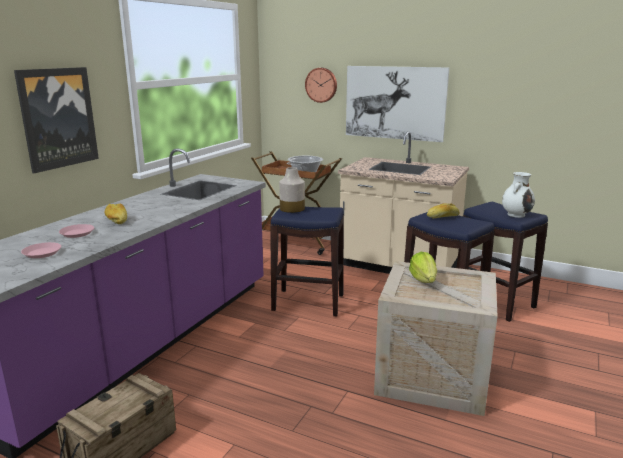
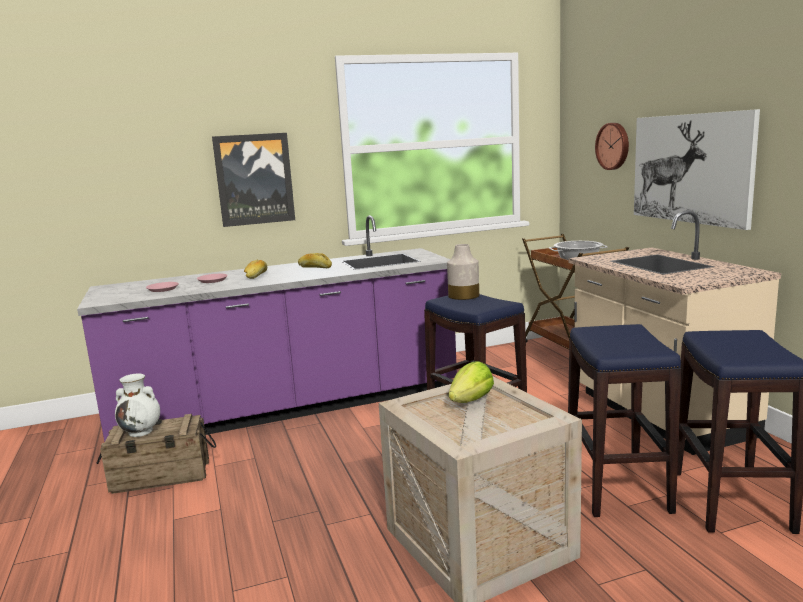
camera: 45 degrees right, 5 degrees down
bread [427,203,460,218] -> bread moved to [298,253,332,268]
white vase [502,172,535,218] -> white vase moved to [115,374,160,437]

